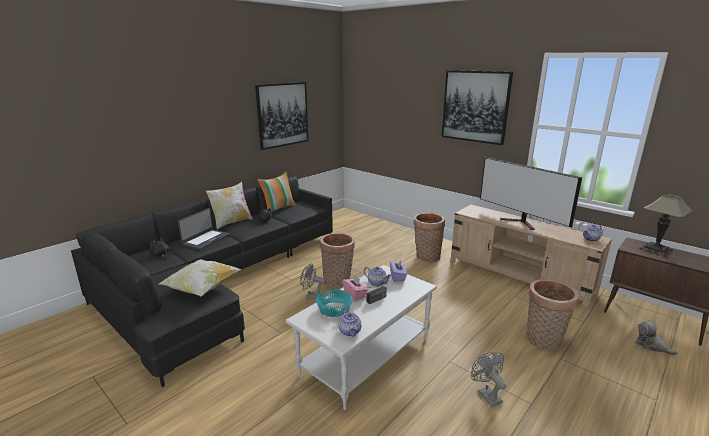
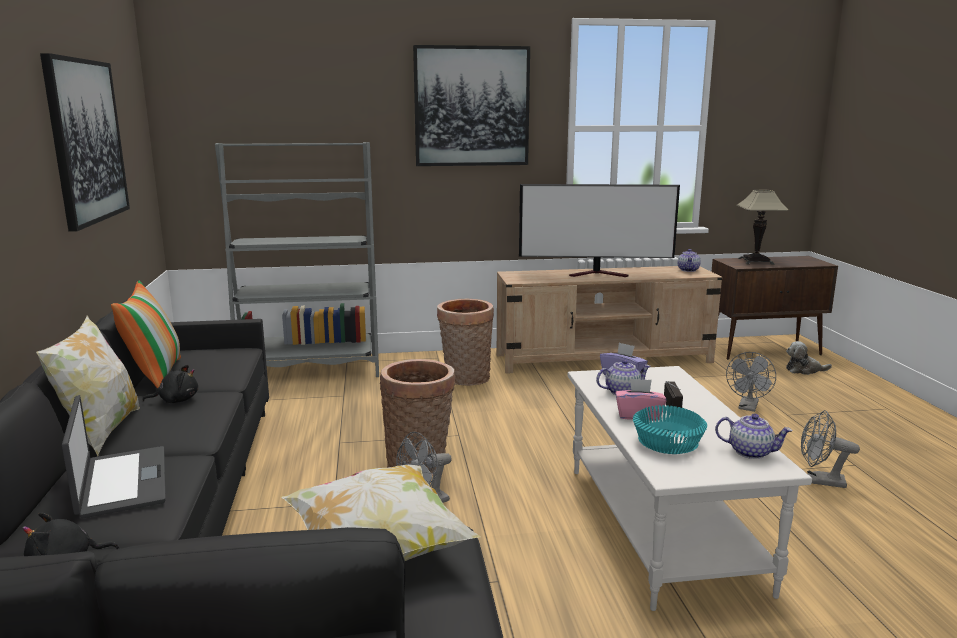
camera: 50 degrees left, 5 degrees down
basket [525,279,579,350] -> grey fan [726,352,776,412]
none -> grey bookcase [215,142,379,377]

